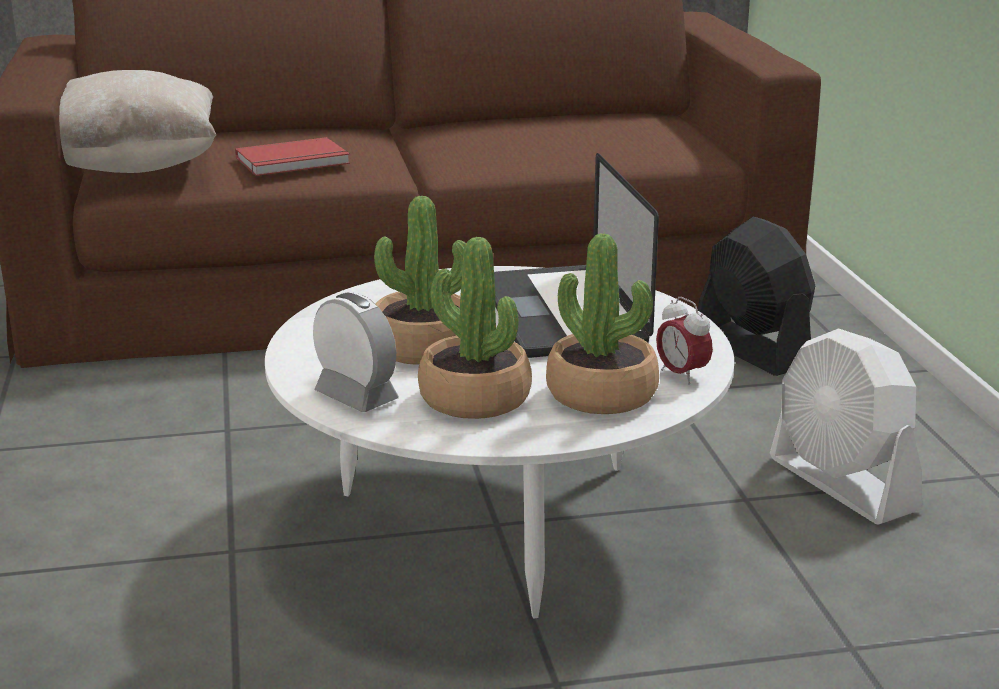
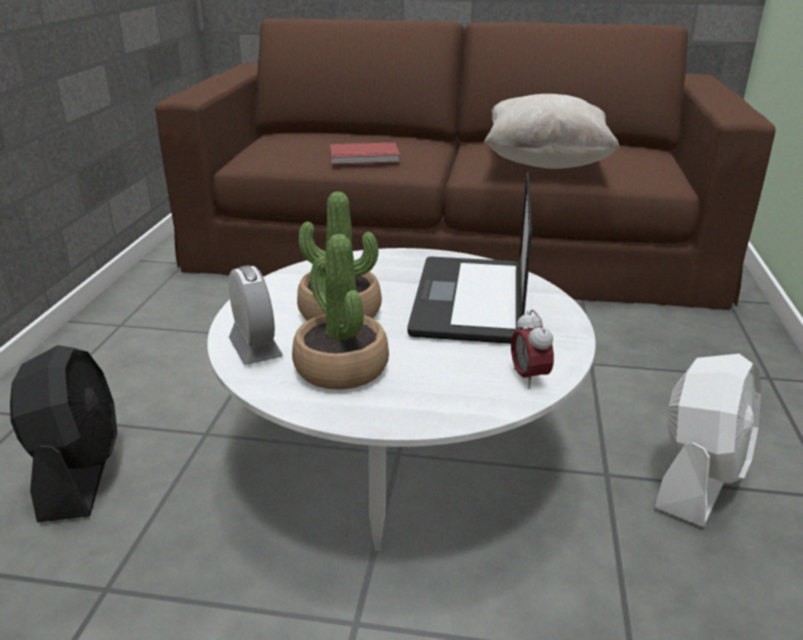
camera: 20 degrees right, 5 degrees up
beige pillow [59,70,216,173] -> beige pillow moved to [484,94,620,169]
potted plant [546,234,659,414] -> none
black fan [698,217,815,376] -> black fan moved to [10,345,117,523]
white fan [770,328,922,525] -> white fan turned 135 degrees counterclockwise [655,354,761,528]

